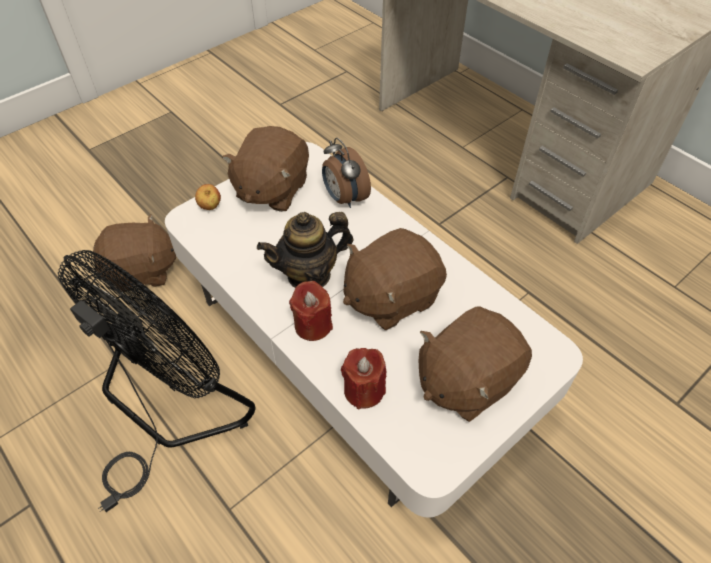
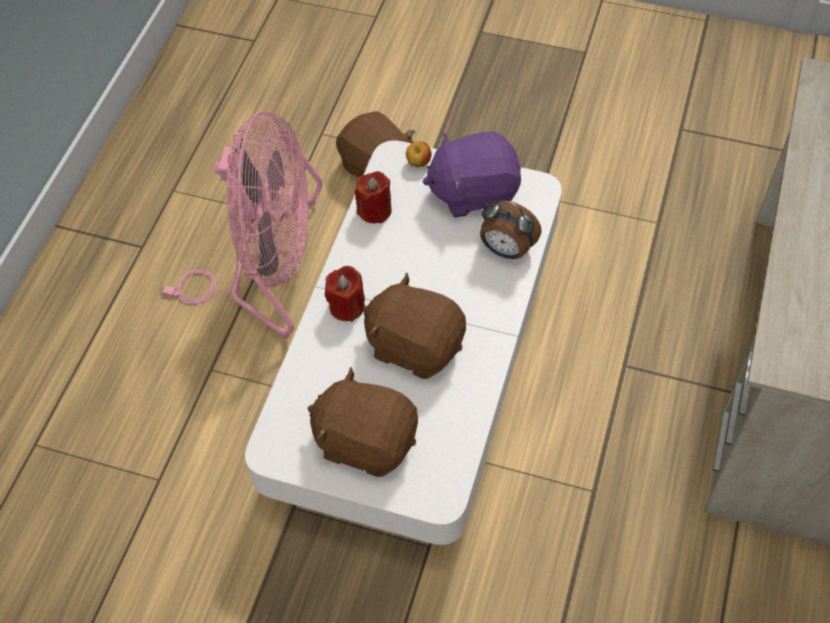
camera: 60 degrees right, 5 degrees up
black fan [58,250,255,512] -> pink fan [160,111,322,339]
brown plush toy [222,126,309,212] -> purple plush toy [423,131,521,217]
teapot [257,212,353,288] -> none
alarm clock [322,138,371,208] -> alarm clock turned 90 degrees counterclockwise [480,200,541,259]
red candle [341,348,386,409] -> red candle moved to [355,171,392,223]

